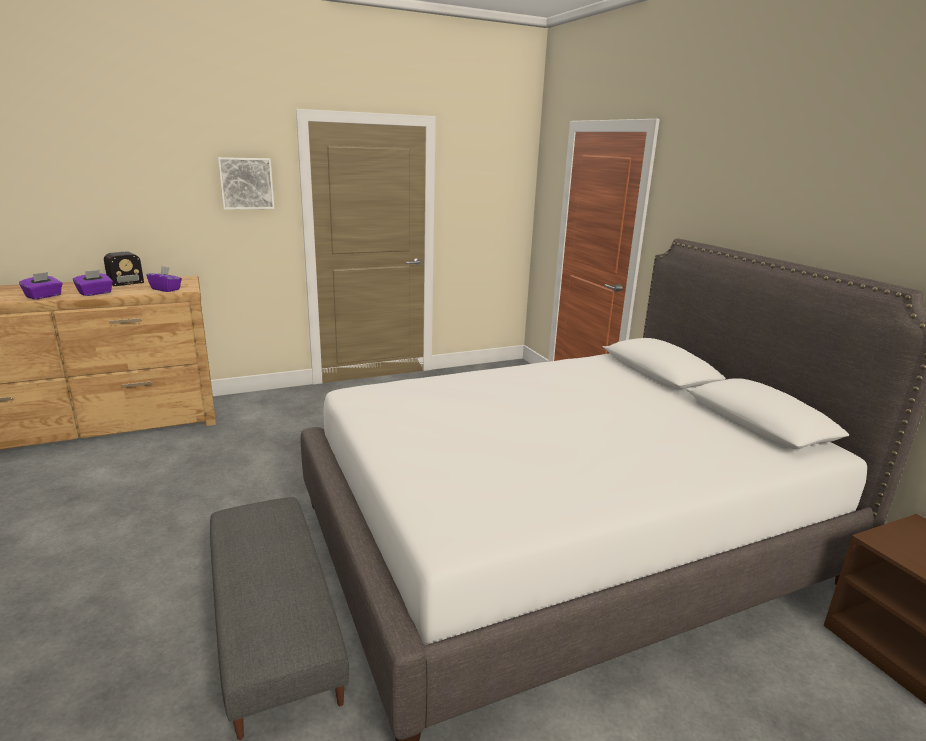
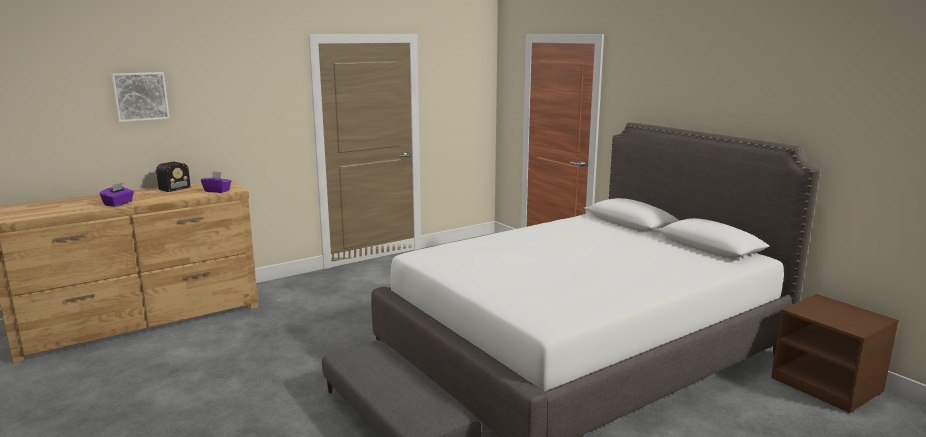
camera: 10 degrees left, 5 degrees down
purple tissue box [73,270,113,296] -> none
picture [218,157,274,210] -> picture moved to [111,72,170,122]

